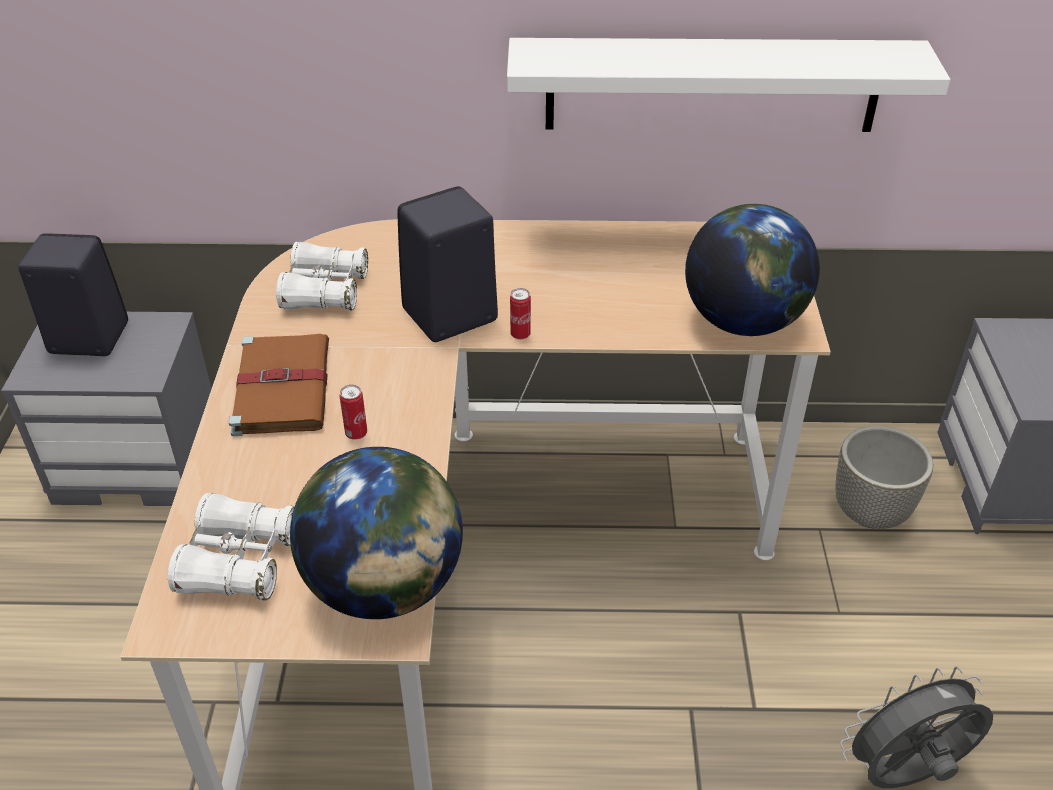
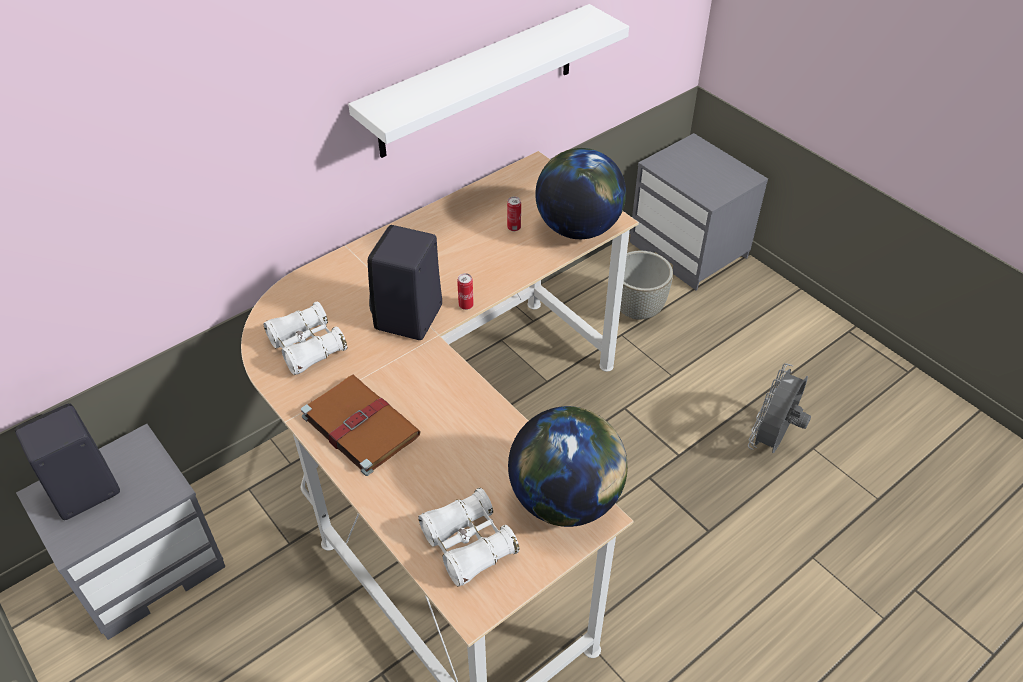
camera: 40 degrees left, 5 degrees up
can [340,385,367,440] -> can moved to [507,197,521,231]

